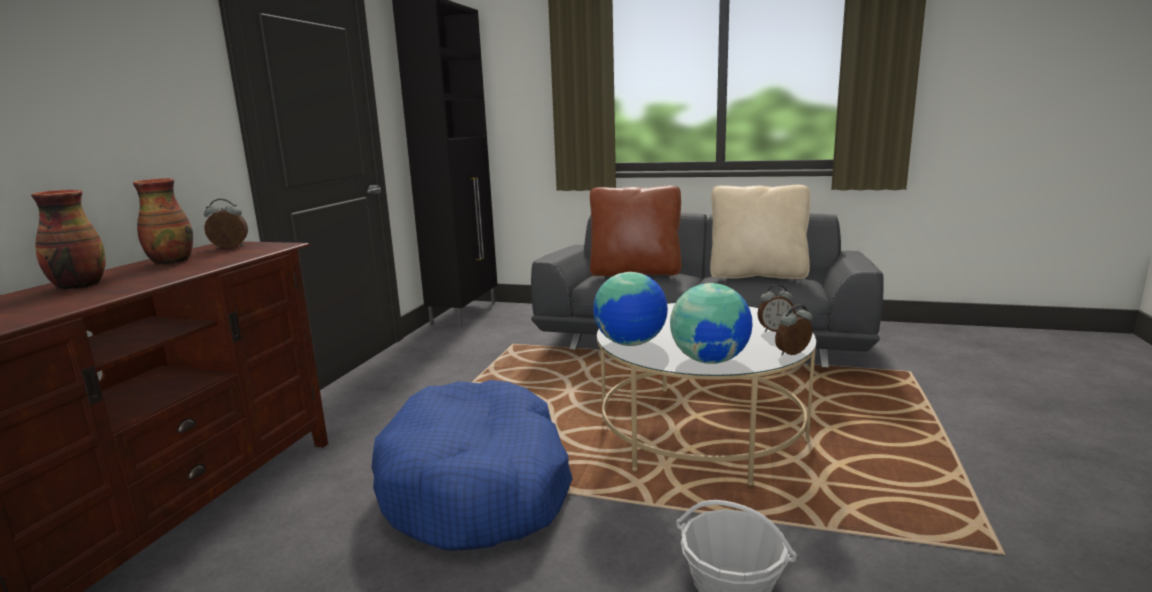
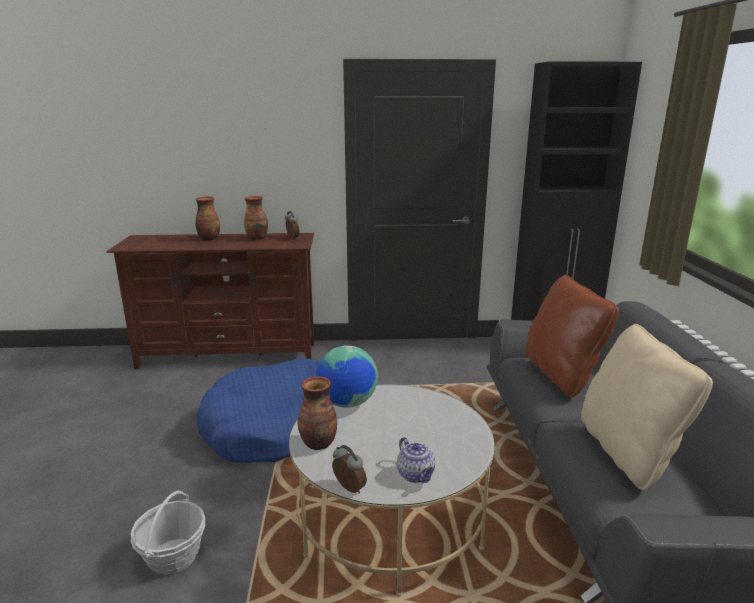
camera: 70 degrees right, 5 degrees up
globe [670,283,753,364] -> vase [298,376,337,450]
alarm clock [757,285,796,332] -> teapot [397,437,435,483]

